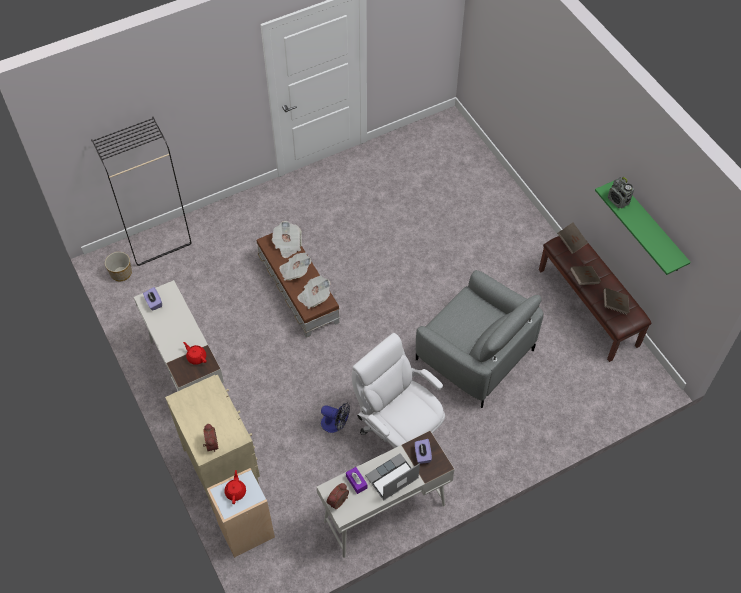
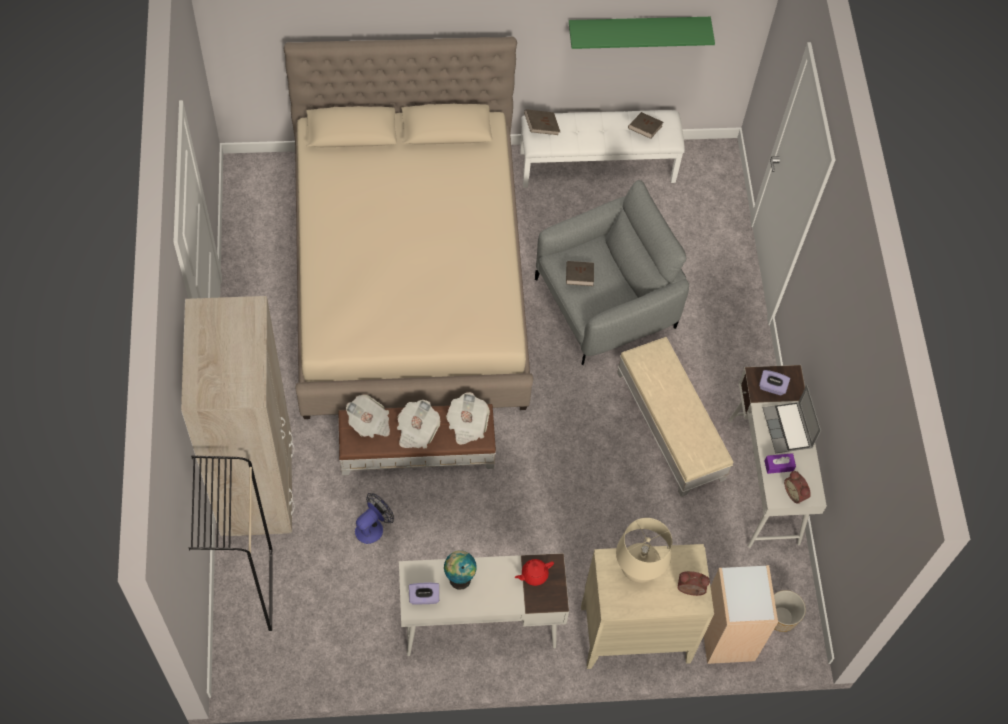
camera: 70 degrees left, 5 degrees up
planter [105,252,132,281] -> planter moved to [774,590,806,632]
red teapot [224,470,246,504] -> none
fan [321,403,350,433] -> fan moved to [355,493,394,544]
white office chair [352,333,445,448] -> beige ottoman [617,337,733,497]
brown bench [539,236,652,362] -> white bench [520,110,685,188]
brown book [570,266,601,285] -> brown book moved to [566,261,594,286]
radio [608,177,634,209] -> none
none -> beige wardrobe [181,296,295,536]
none -> beige bed [284,36,533,419]
none -> globe [444,551,477,590]
none -> beige table lamp [616,518,672,583]

